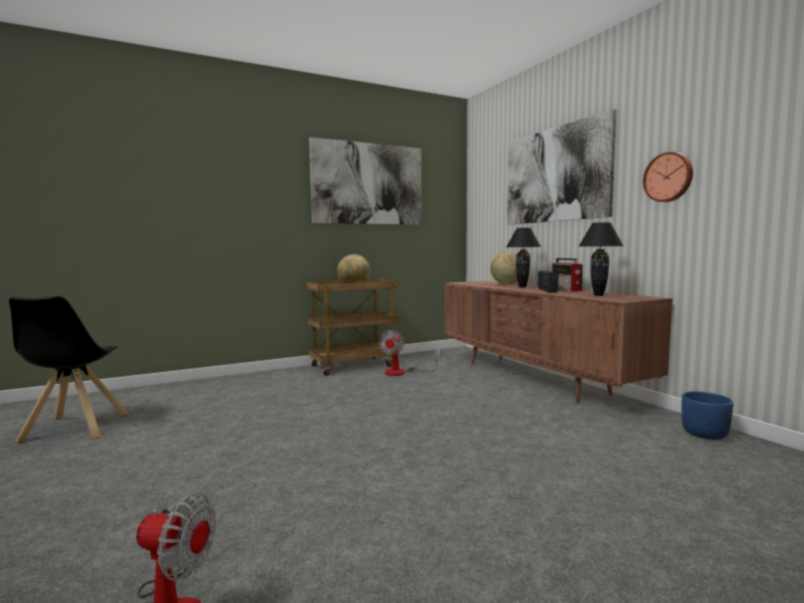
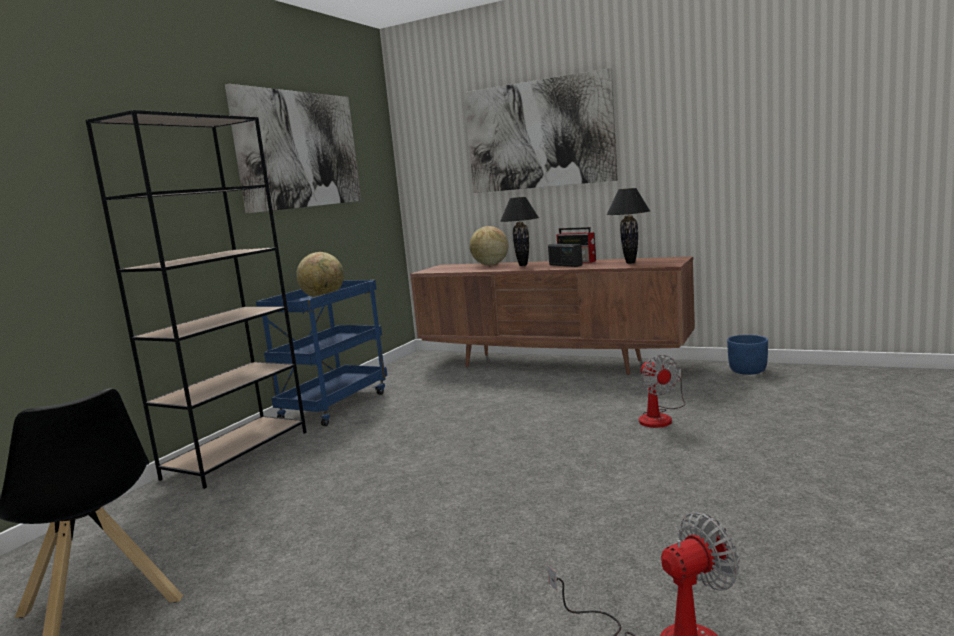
camera: 35 degrees left, 5 degrees up
brown cart [307,279,399,376] -> blue cart [256,280,387,426]
fan [379,330,440,376] -> fan moved to [639,355,685,428]
wall clock [643,152,693,202] -> none
none -> beige bookcase [85,110,307,489]

